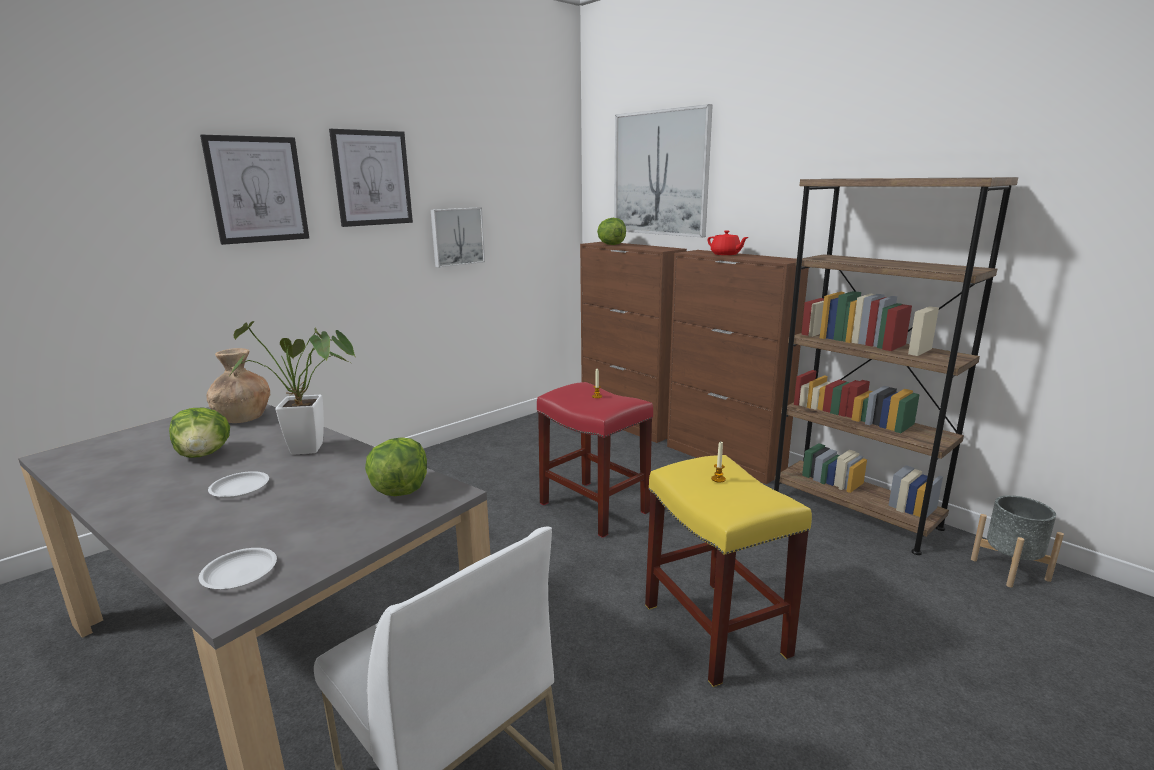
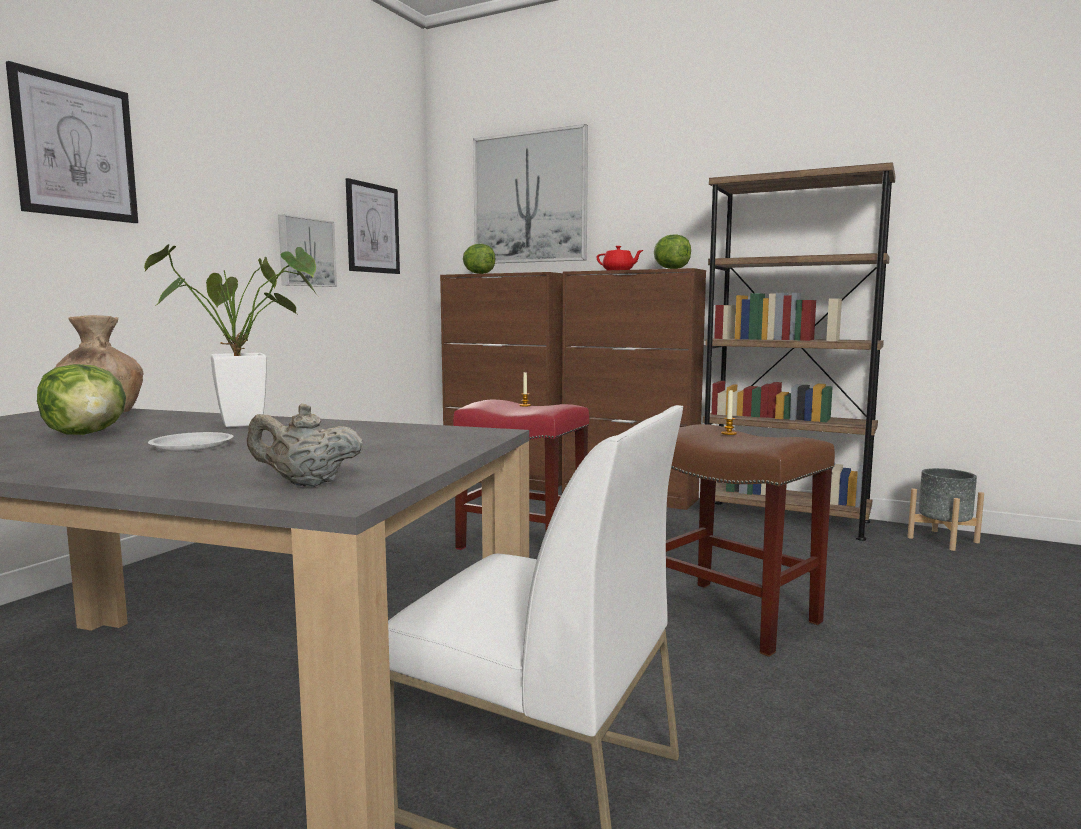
camera: 20 degrees left, 10 degrees down
white plate [199,548,277,589] -> beige teapot [247,403,363,487]
picture [329,129,413,227] -> picture moved to [346,178,400,274]
lettuce [365,437,427,496] -> lettuce moved to [654,234,691,269]
yellow stool [645,455,812,687] -> brown stool [666,424,835,657]

